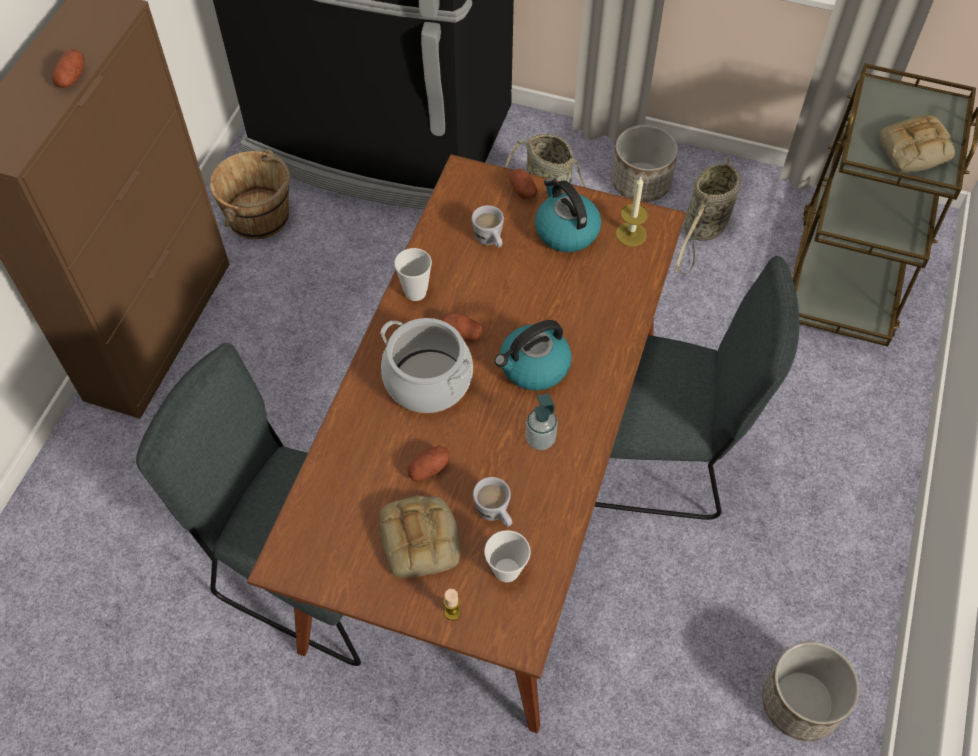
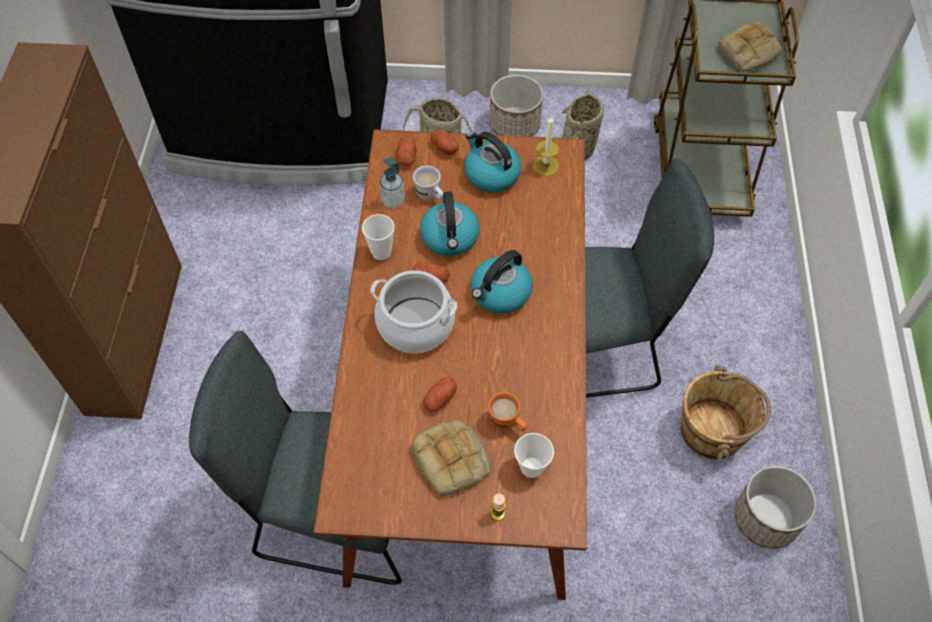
camera: 15 degrees left, 0 degrees up
potato [52,49,85,88] -> potato moved to [397,135,416,166]
brown bucket [210,149,291,239] -> brown bucket moved to [681,365,771,462]
white mug [473,477,512,527] -> orange mug [488,392,527,431]
soap dispenser [525,394,558,450] -> soap dispenser moved to [380,157,405,208]
none -> kettle [420,192,480,256]

